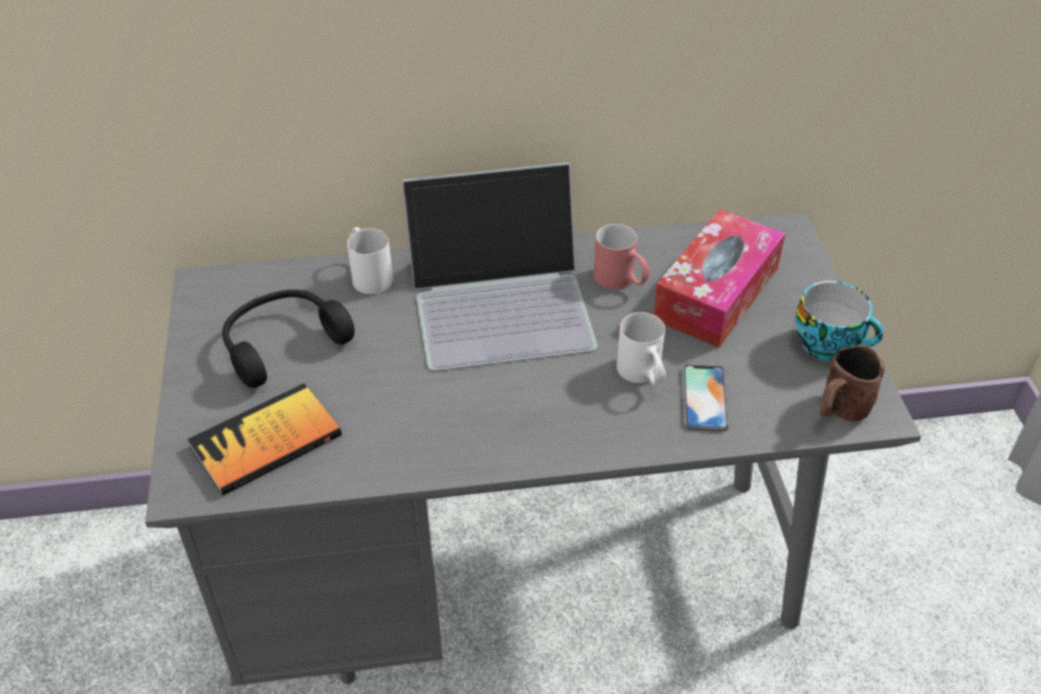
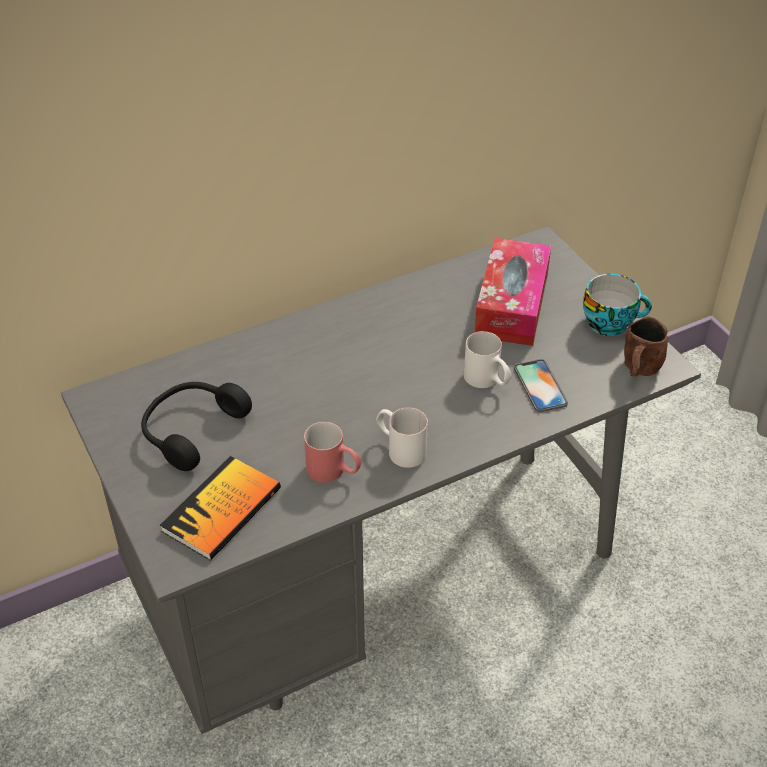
camera: 20 degrees left, 0 degrees up
white mug [347,227,393,294] -> white mug moved to [376,407,428,468]
laptop [402,163,598,371] -> none
red mug [594,224,650,290] -> red mug moved to [304,422,362,483]

